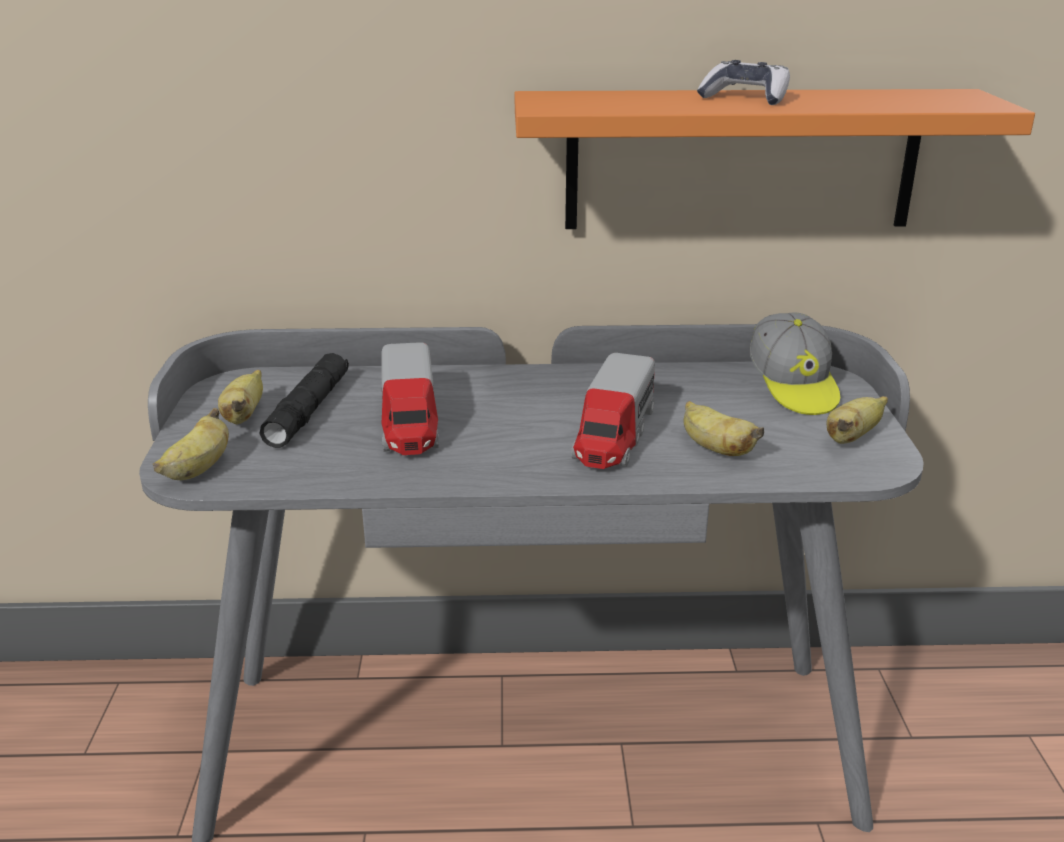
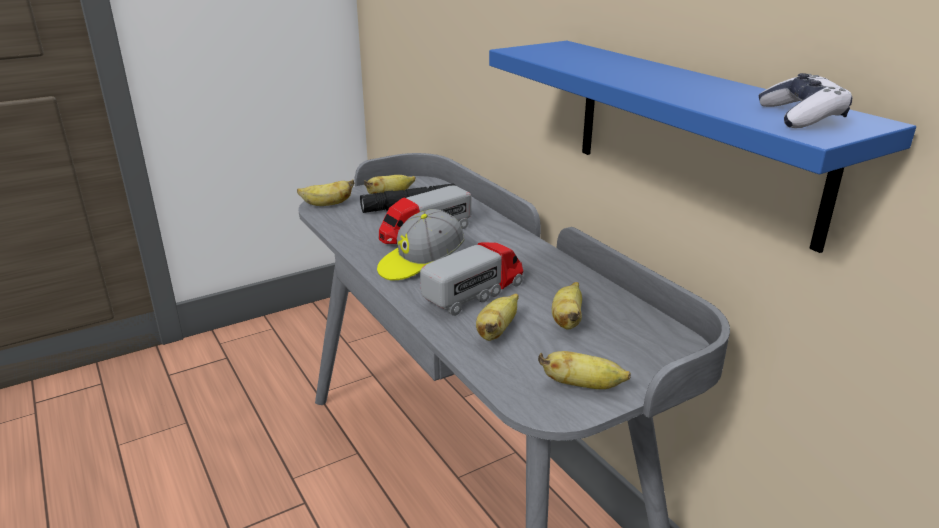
camera: 60 degrees right, 0 degrees up
orange shelf [515,89,1035,229] -> blue shelf [489,41,916,253]
toy truck [571,353,655,469] -> toy truck turned 150 degrees clockwise [420,242,523,316]
game controller [697,60,790,105] -> game controller moved to [758,73,852,128]
cap [750,312,840,415] -> cap moved to [377,209,465,280]
none -> banana [552,282,582,330]

